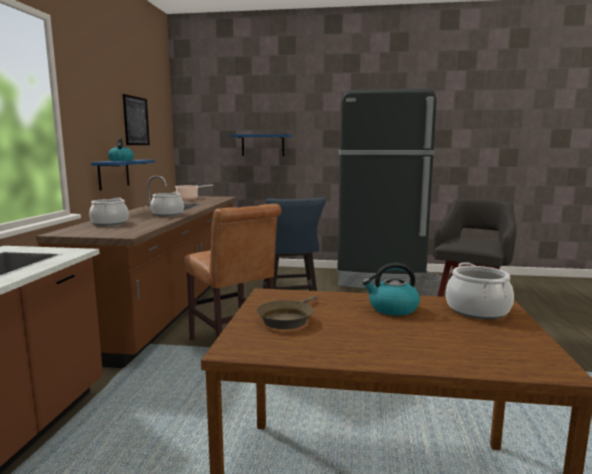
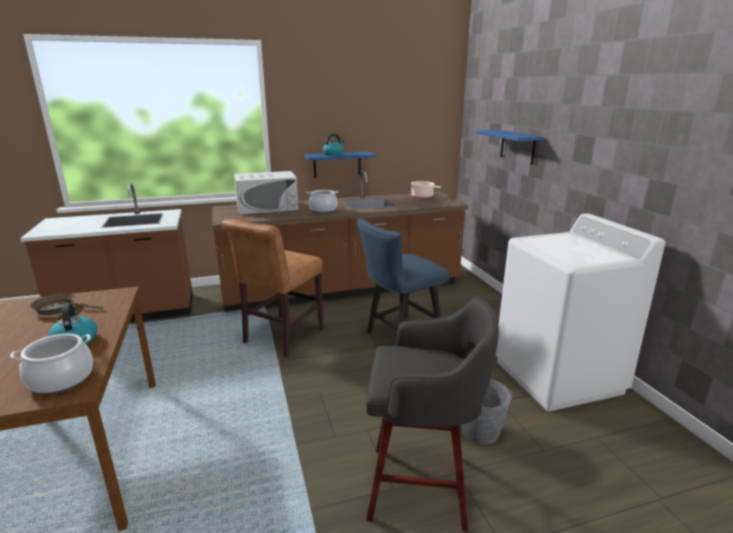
camera: 65 degrees right, 10 degrees up
cooking pot [89,198,129,226] -> white microwave [234,171,299,215]
picture [123,94,150,145] -> none
black fridge [337,89,437,289] -> white washing machine [496,213,665,411]

